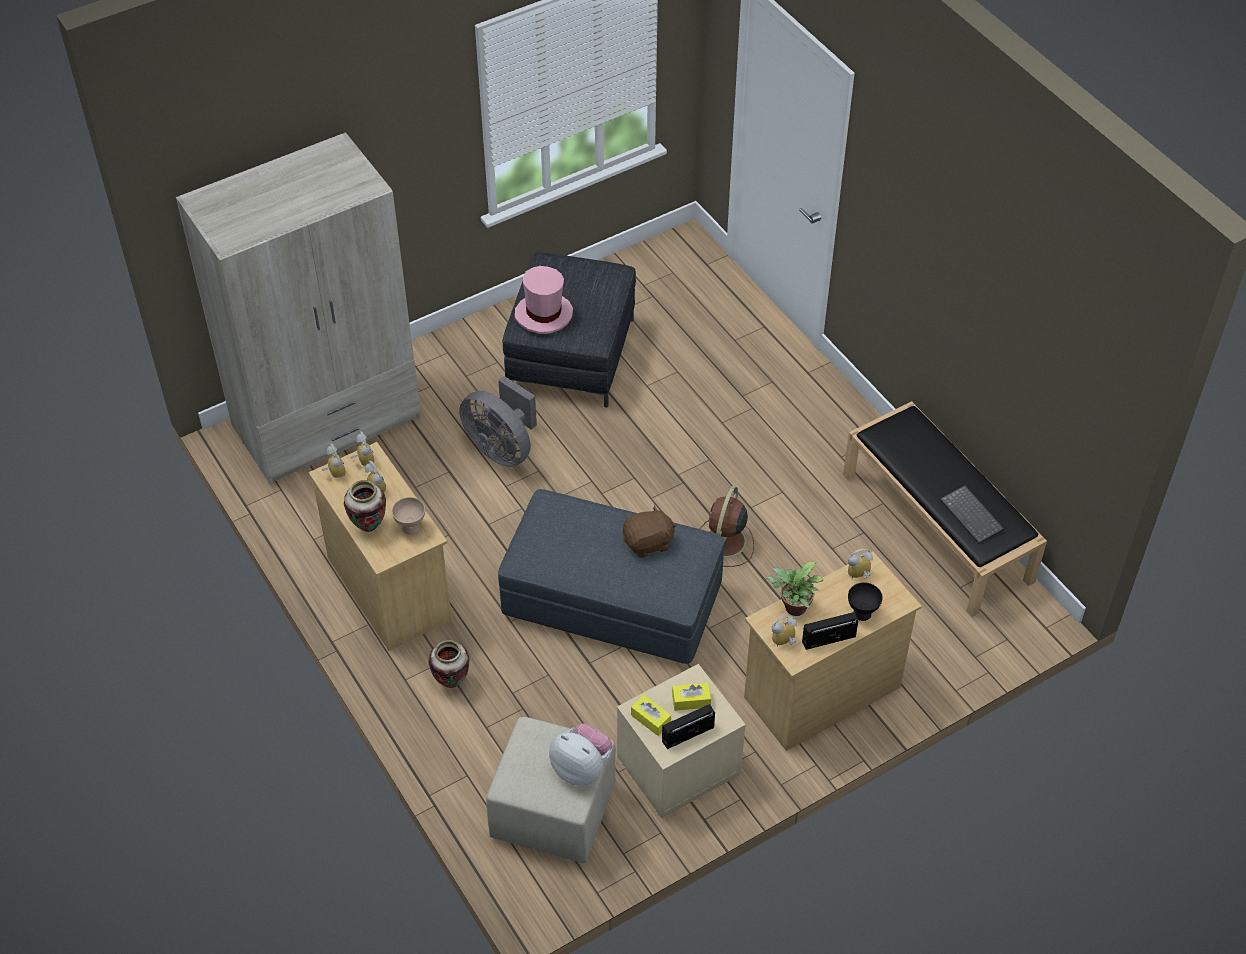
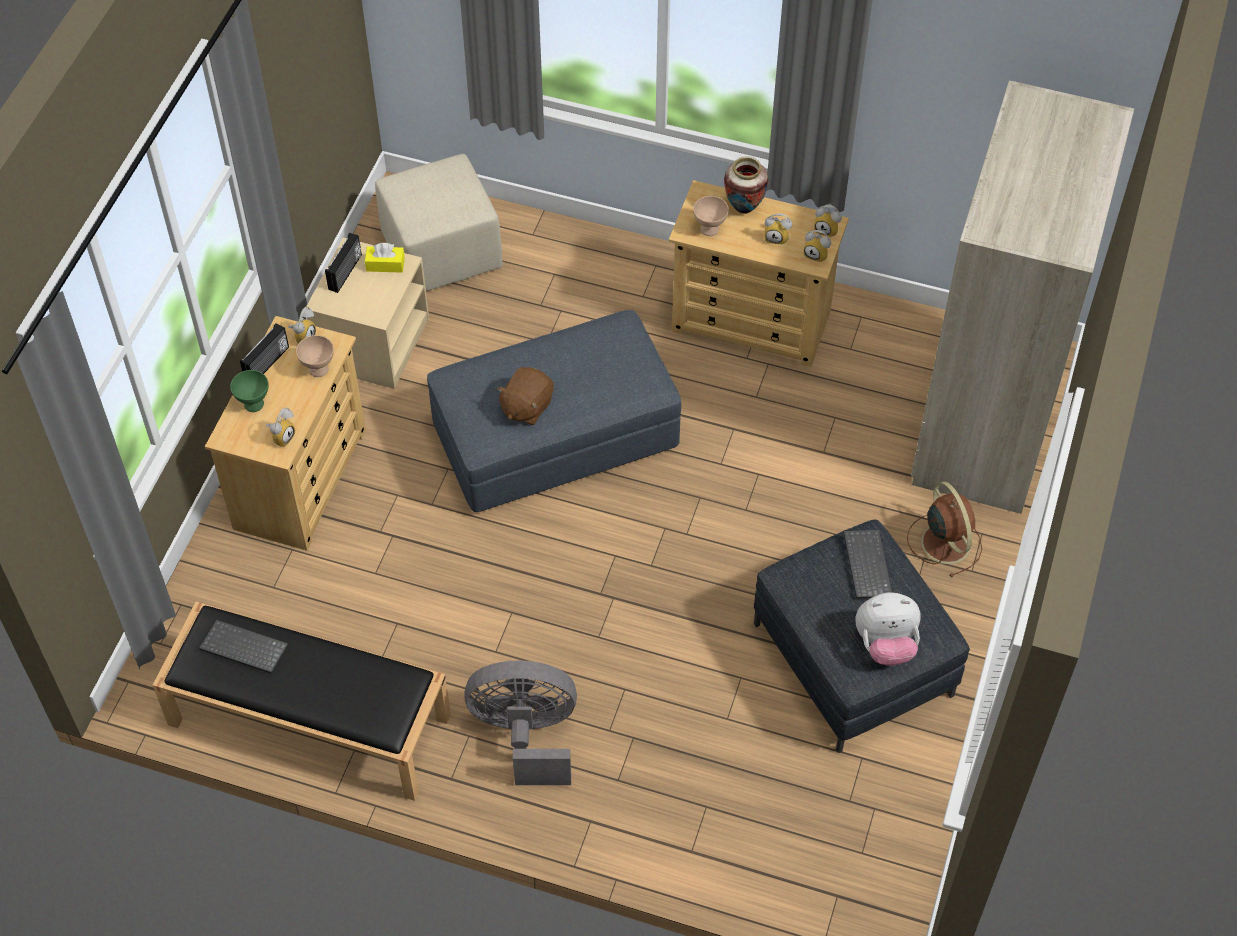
camera: 140 degrees right, 5 degrees up
vase [428,640,469,688] -> none
grey fan [459,376,537,467] -> grey fan moved to [464,661,577,785]
pink hat [515,266,573,334] -> keyboard [843,530,892,598]
plush toy [549,724,612,786] -> plush toy moved to [855,593,921,666]
yellow tissue box [672,683,711,711] -> none
brown fan [699,486,754,567] -> brown fan moved to [907,481,982,577]
potted plant [765,562,823,616] -> beige bowl [296,335,334,377]
black bowl [848,582,883,621] -> green bowl [230,370,268,412]

